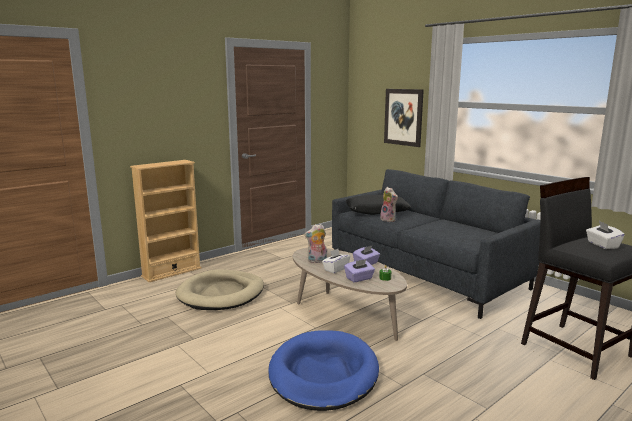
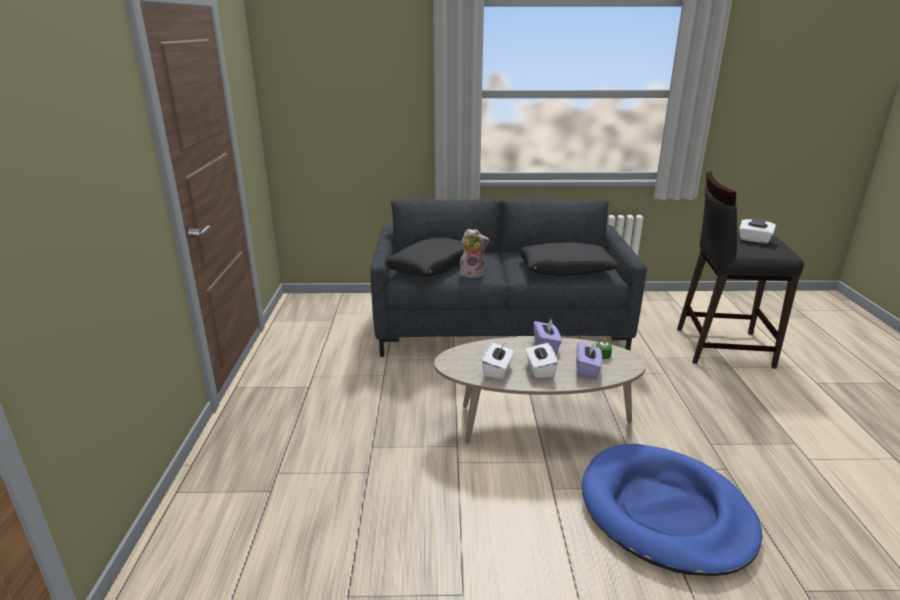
camera: 50 degrees left, 10 degrees up
beige bookcase [130,160,202,282] -> none
beige dog bed [176,269,264,310] -> none
plush toy [304,224,327,263] -> white tissue box [482,343,514,379]
picture [384,89,424,147] -> none
none -> black pillow [519,242,618,276]

